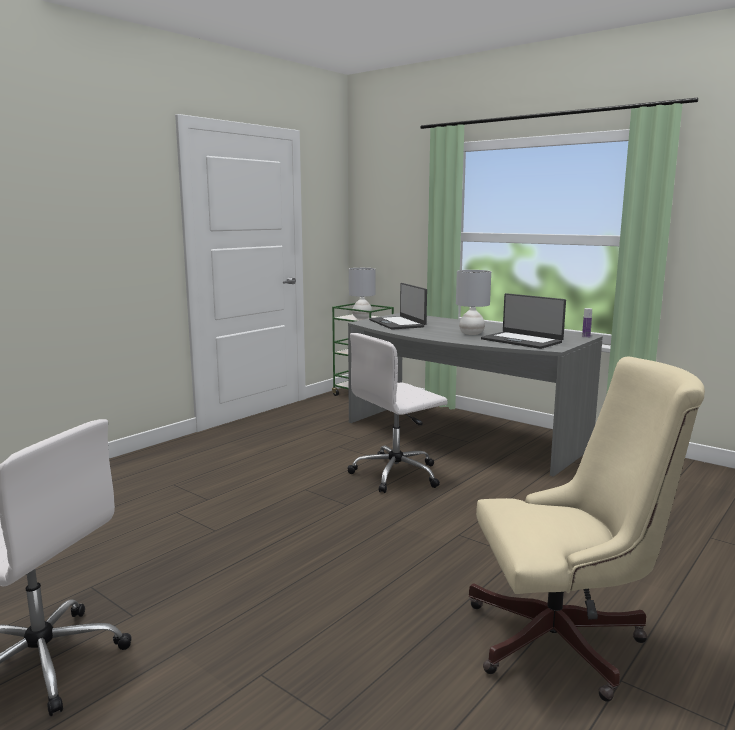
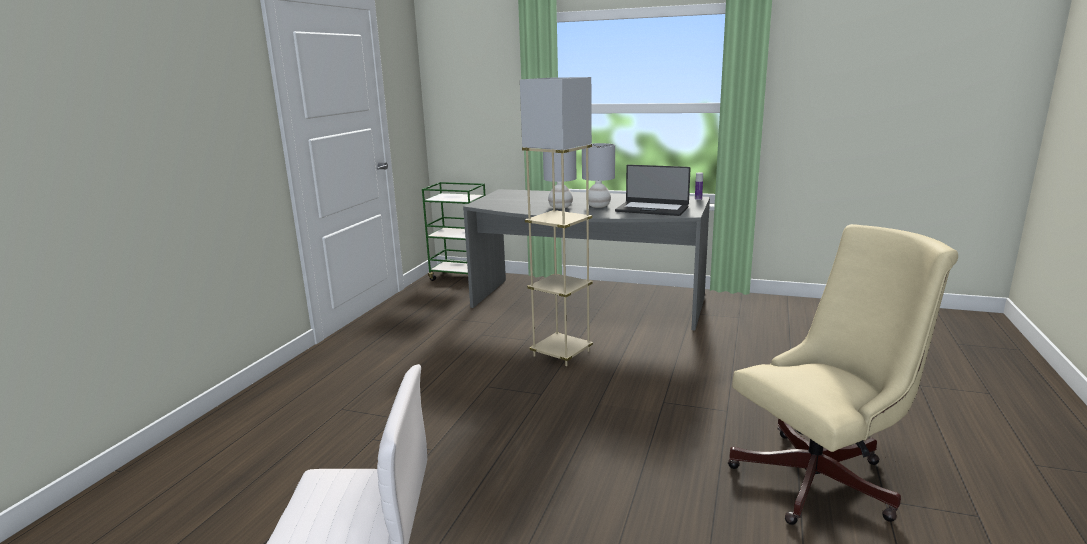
camera: 20 degrees left, 5 degrees up
white office chair [347,333,448,493] -> beige floor lamp [520,77,593,366]
grey table lamp [349,268,375,319] -> grey table lamp moved to [543,147,576,209]
laptop [369,283,427,330] -> none

